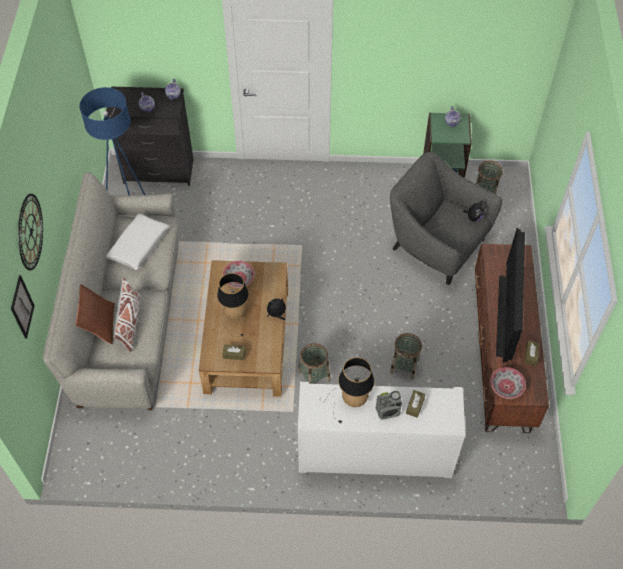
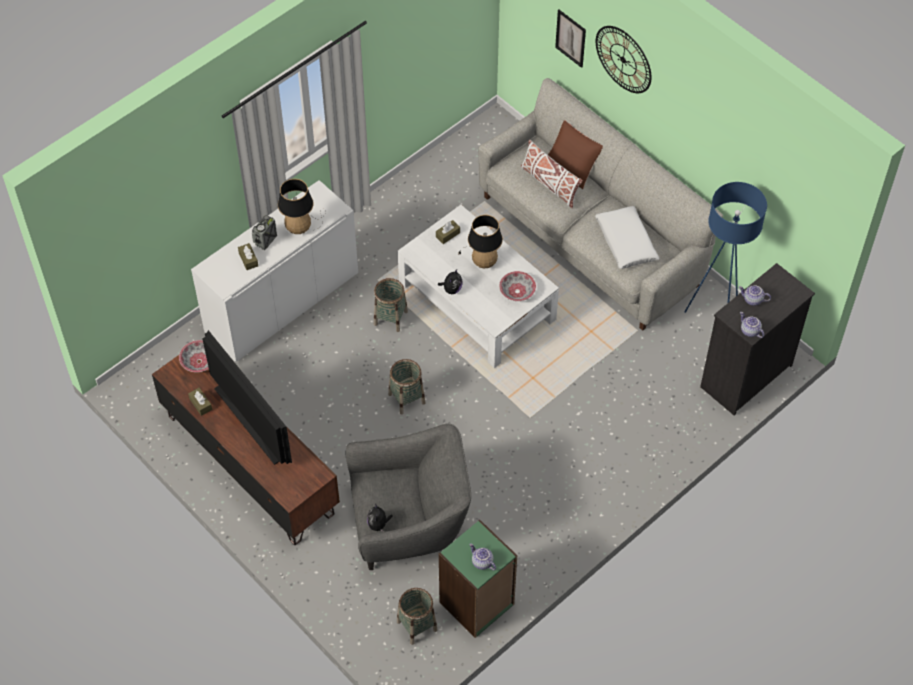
camera: 135 degrees right, 0 degrees up
brown coffee table [199,260,288,397] -> white coffee table [398,205,559,368]
basket [390,333,422,380] -> basket moved to [388,359,425,415]

